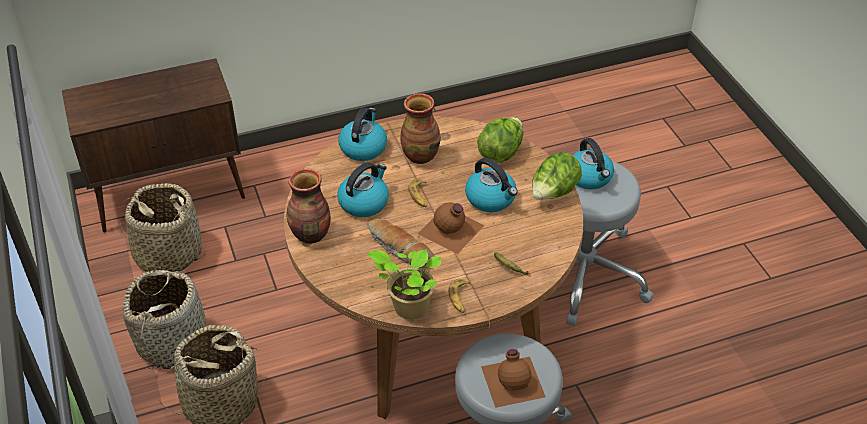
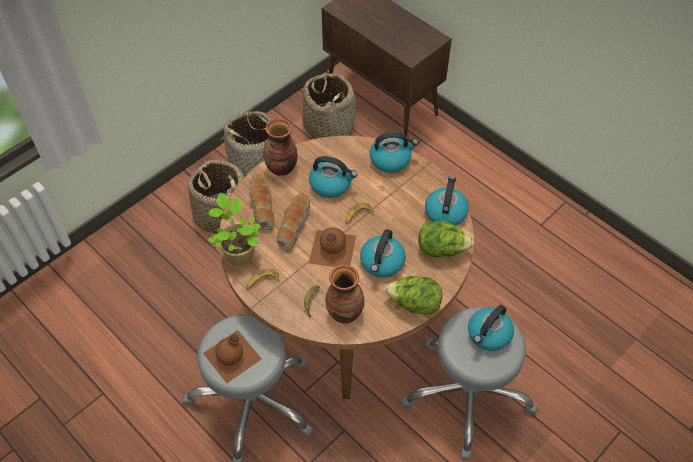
camera: 65 degrees right, 10 degrees up
vase [401,93,441,164] -> vase moved to [325,265,365,323]
none -> bread [249,174,275,231]
none -> kettle [425,176,469,226]

